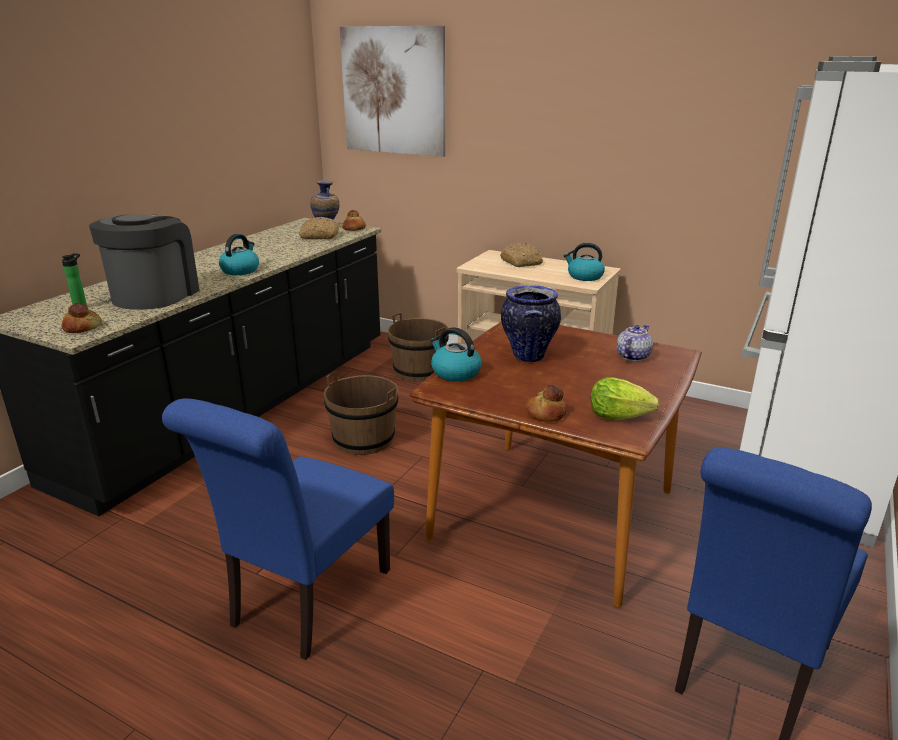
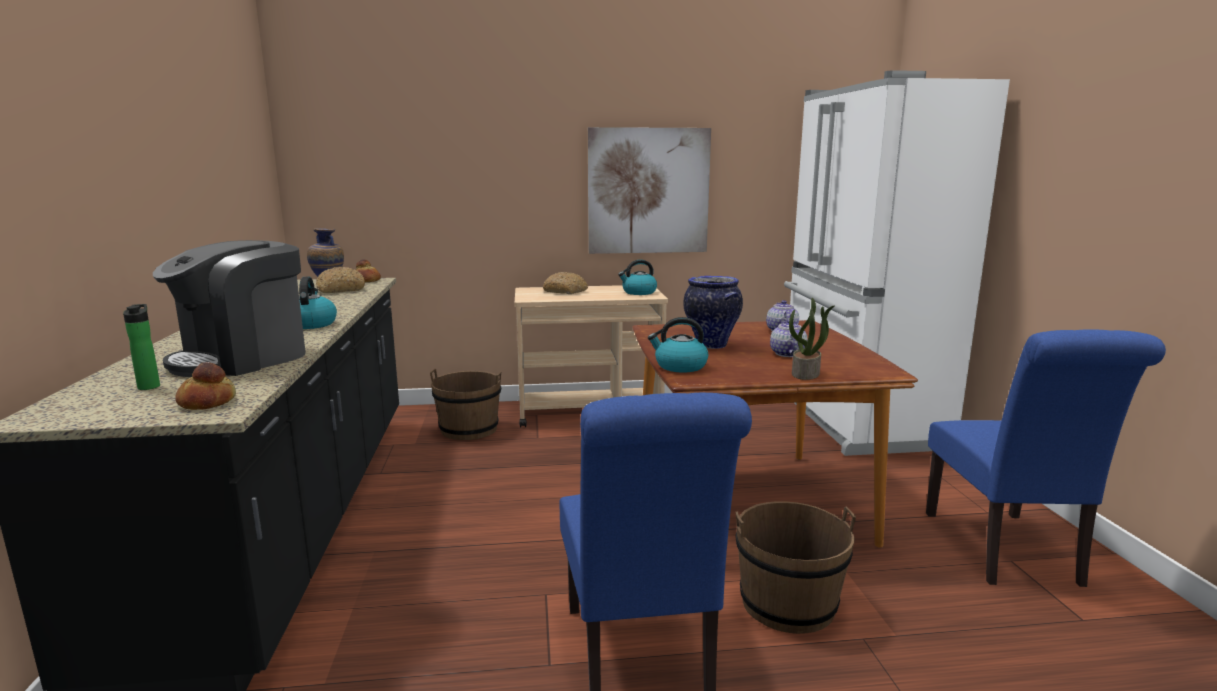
camera: 35 degrees left, 10 degrees down
coffee machine [89,214,200,310] -> coffee machine turned 120 degrees counterclockwise [153,240,306,377]
brown bucket [324,371,398,455] -> brown bucket moved to [735,501,856,634]
picture [340,26,445,157] -> picture moved to [588,127,711,254]
bread [526,385,566,422] -> potted plant [789,298,834,380]
lettuce [591,377,659,420] -> none
none -> teapot [770,320,808,357]

